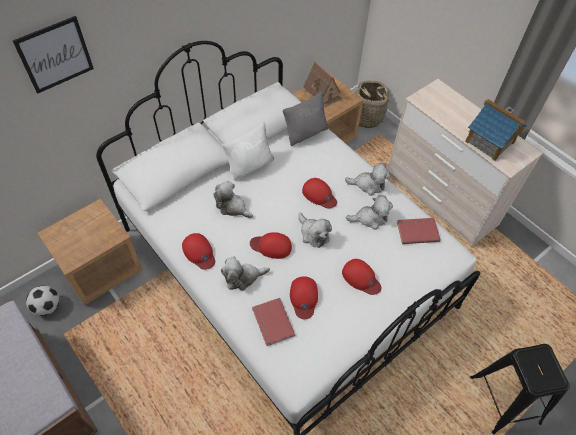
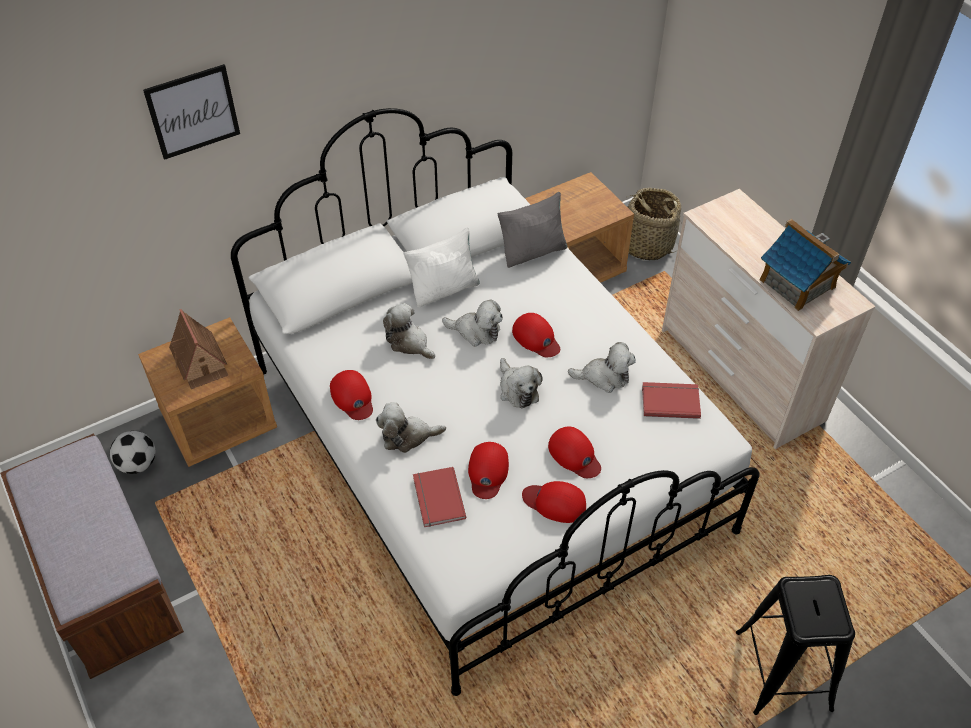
camera: 10 degrees right, 5 degrees down
red cap [250,232,292,259] -> red cap moved to [522,481,586,523]
toy house [303,61,342,108] -> toy house moved to [169,309,228,389]
plush toy [345,163,390,196] -> plush toy moved to [442,299,503,347]

